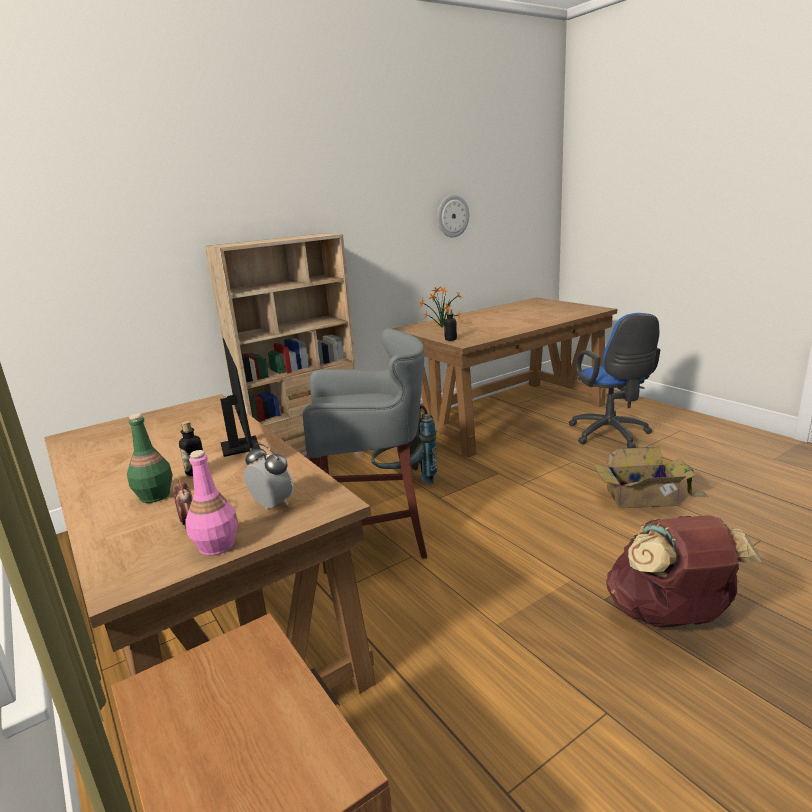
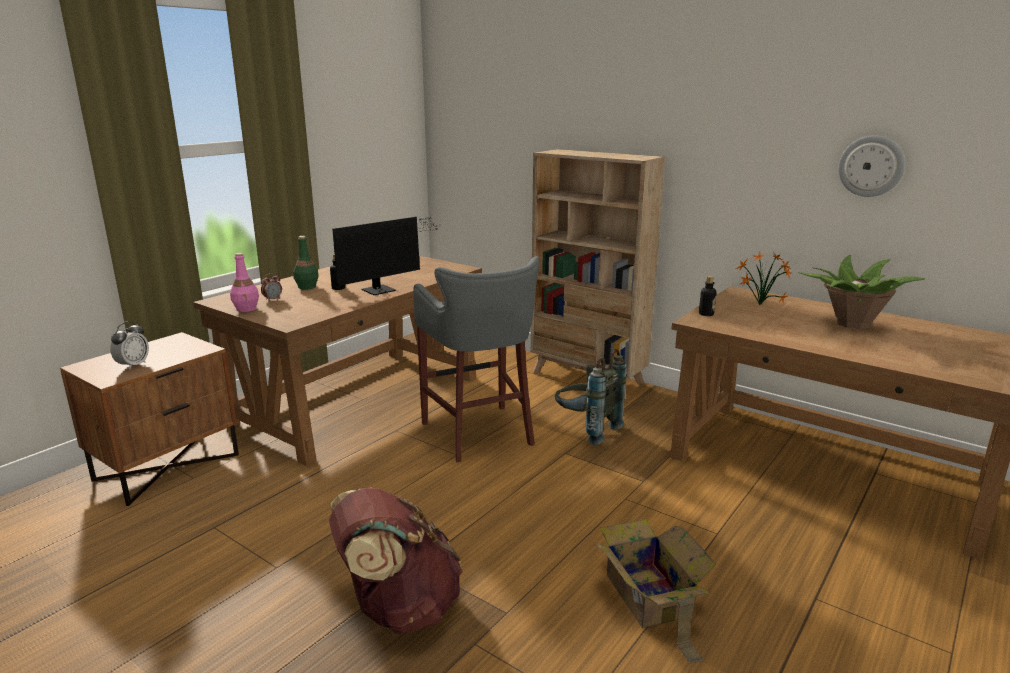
camera: 70 degrees right, 0 degrees up
alarm clock [244,443,294,509] -> alarm clock moved to [110,321,149,370]
blue office chair [568,313,660,448] -> none
none -> potted plant [798,255,925,329]

